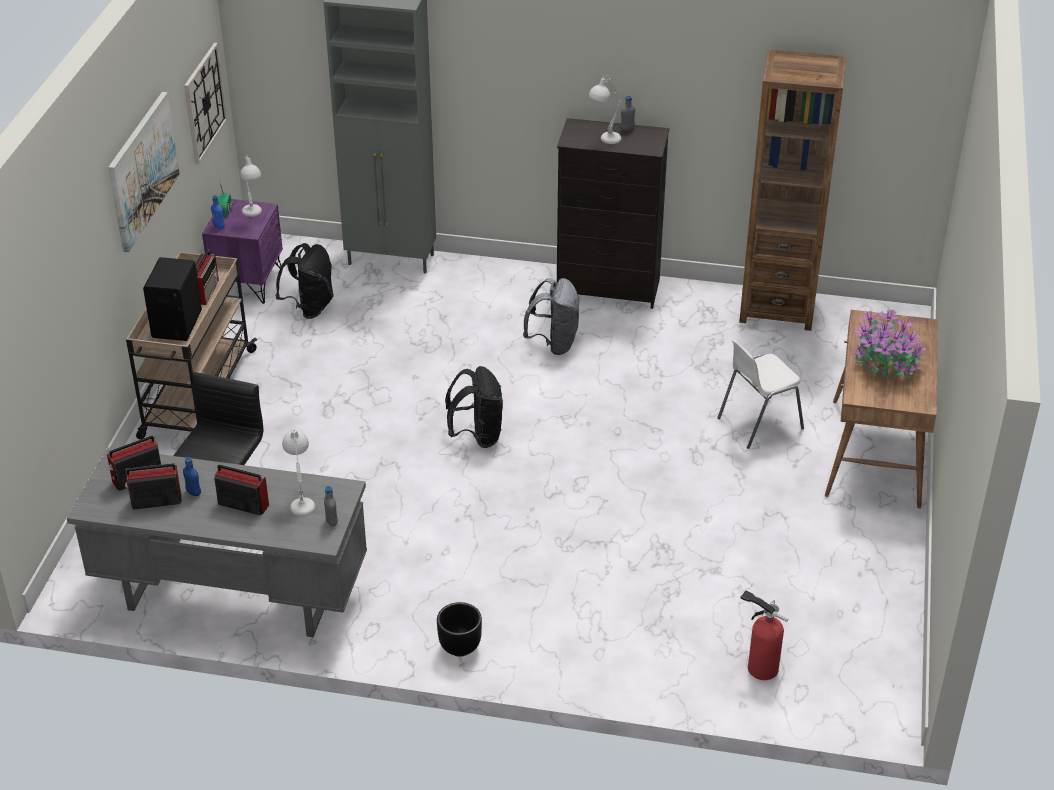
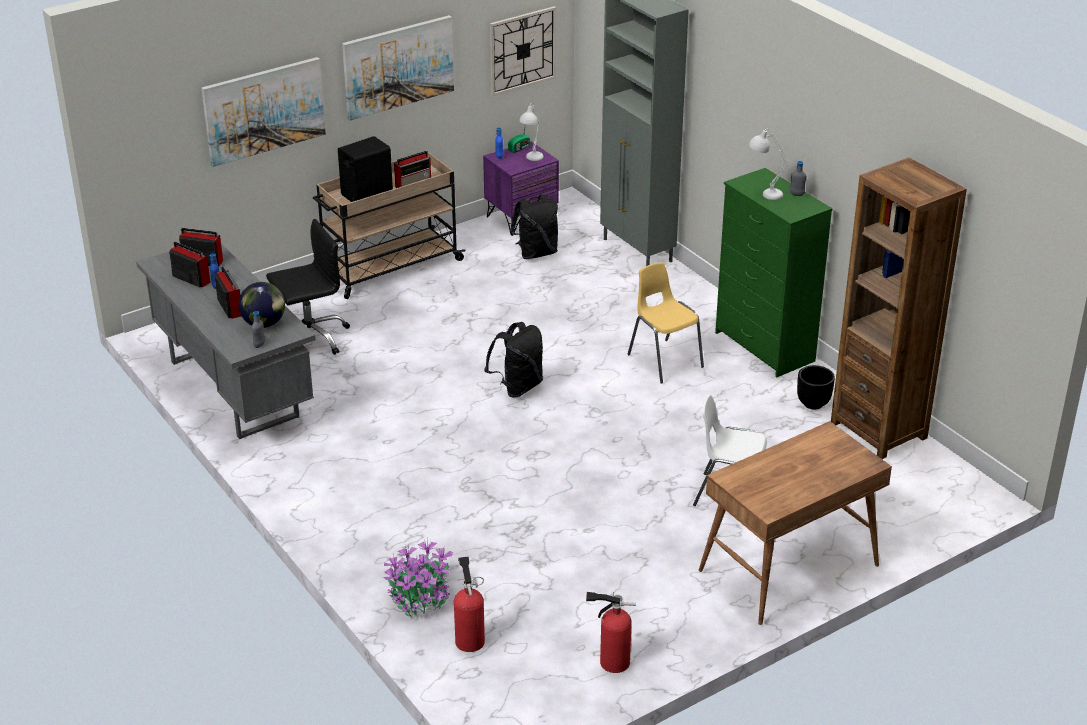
camera: 45 degrees right, 5 degrees down
white table lamp [282,429,315,516] -> globe [239,282,285,328]
black planter [437,602,482,657] -> black planter moved to [797,365,835,409]
grey backpack [523,278,580,355] -> yellow chair [628,262,704,384]
black dresser [557,118,669,309] -> green dresser [715,168,833,377]
potted plant [854,309,926,380] -> potted plant moved to [383,539,453,617]
none -> picture [201,57,326,167]
none -> fire extinguisher [586,592,636,673]

